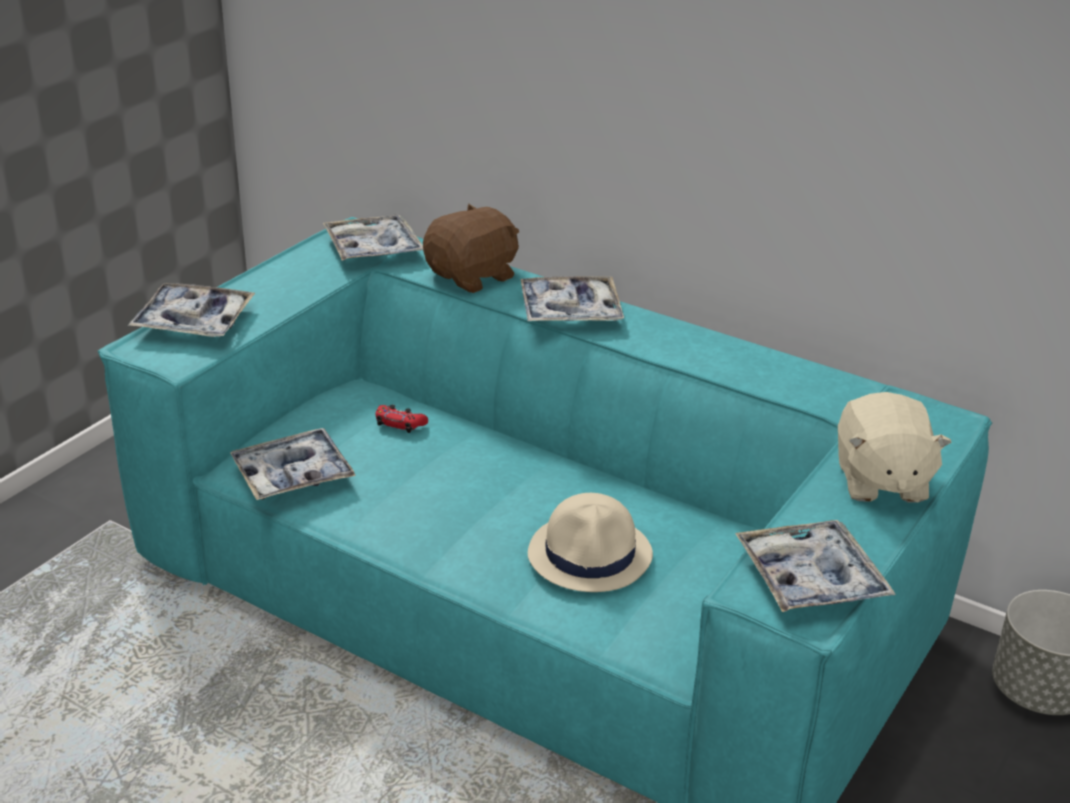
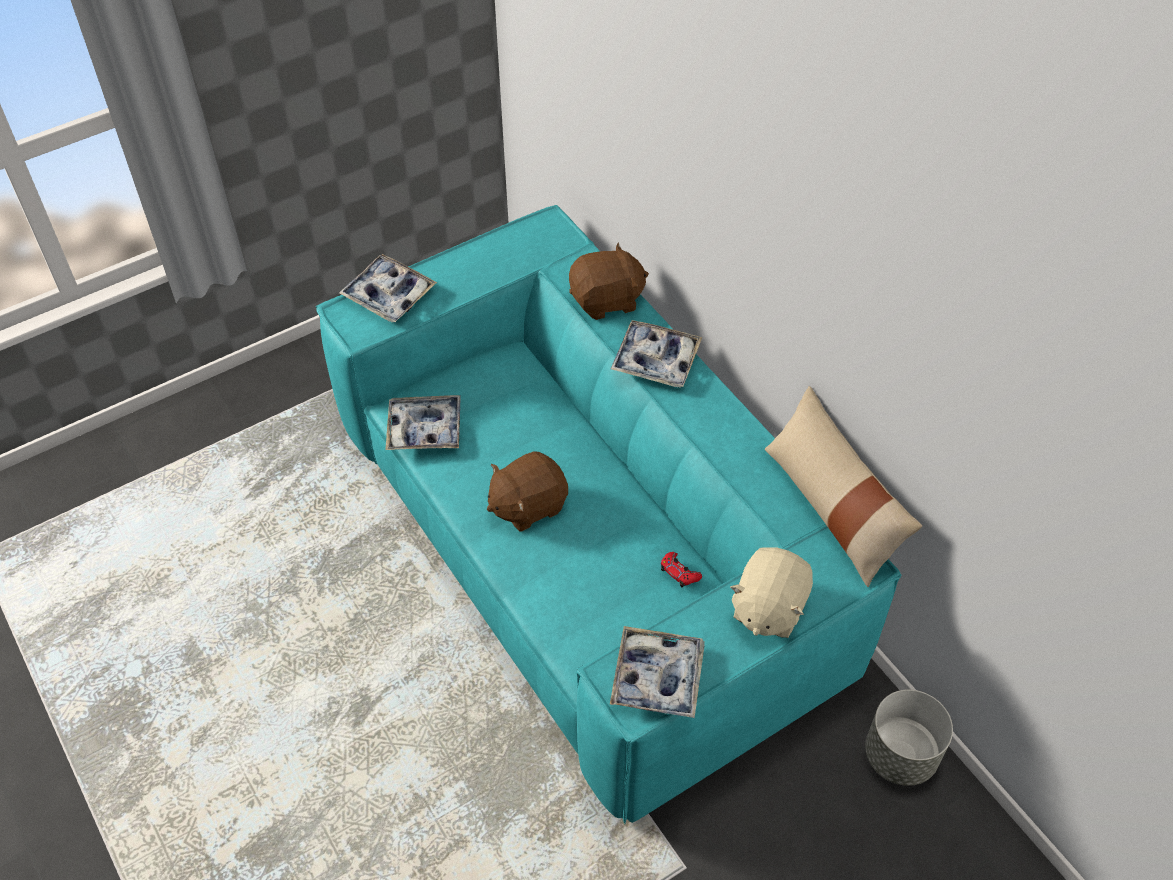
camera: 25 degrees right, 20 degrees up
tray [323,215,423,261] -> none
red game controller [376,405,428,433] -> red game controller moved to [661,552,702,588]
beige hat [528,493,653,592] -> none
none -> brown plush toy [487,451,568,532]
none -> beige pillow [765,386,922,587]

